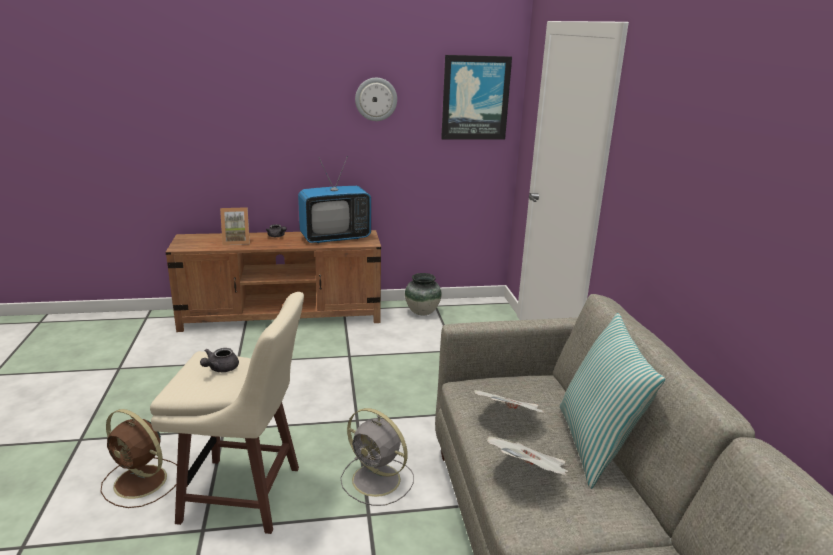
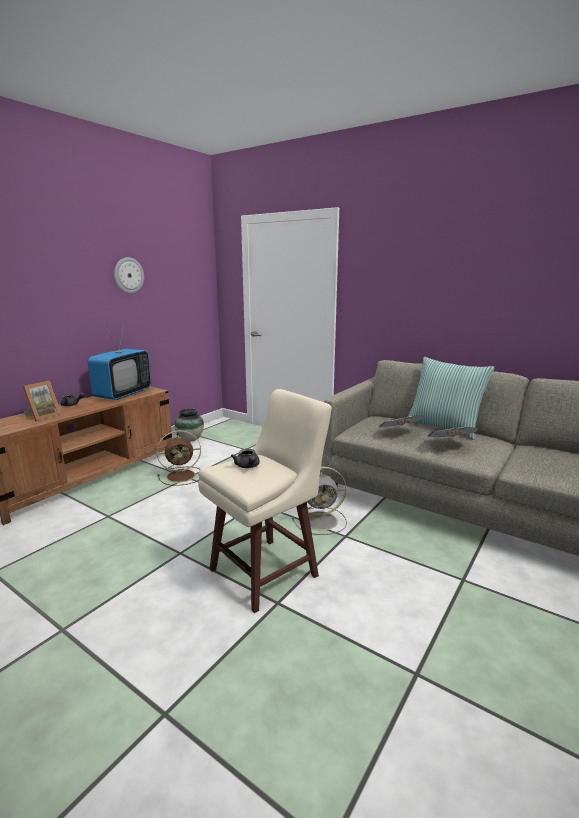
camera: 45 degrees left, 5 degrees down
brown fan [100,409,177,508] -> brown fan moved to [156,430,201,486]
picture [441,55,512,140] -> none

